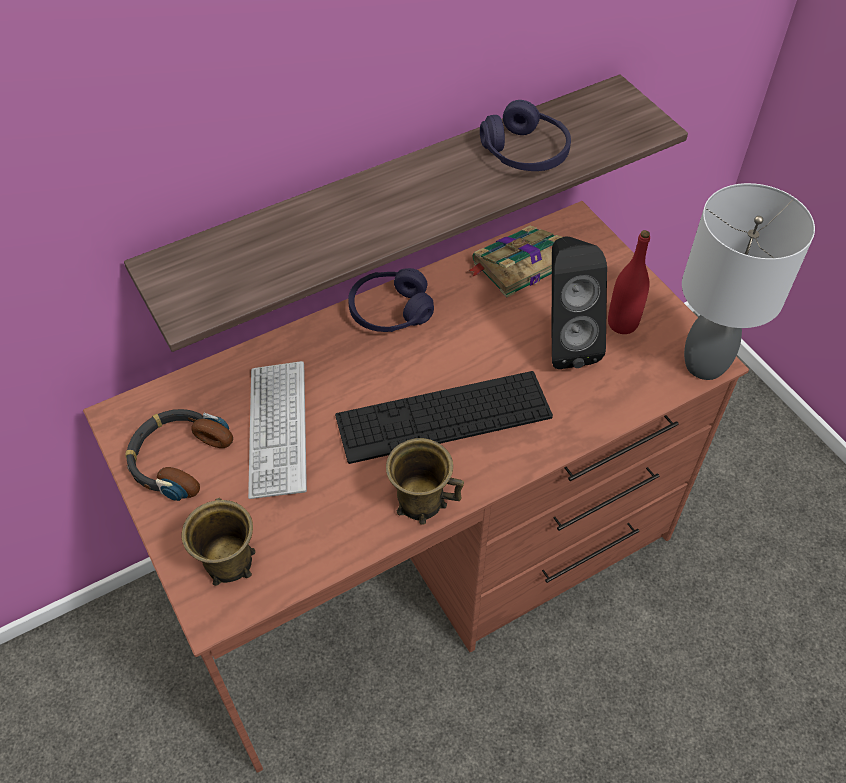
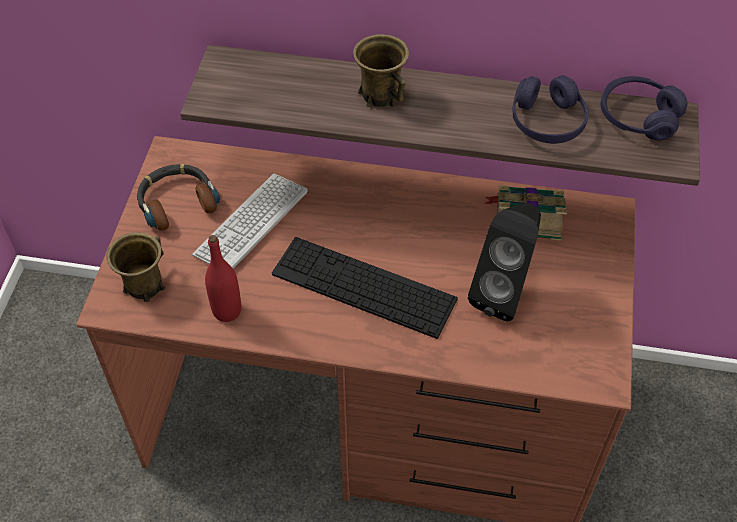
camera: 40 degrees right, 0 degrees up
purple headphones [348,268,434,332] -> purple headphones moved to [601,76,687,141]
brown mug [386,438,464,525] -> brown mug moved to [353,34,409,107]
red bottle [608,230,650,334] -> red bottle moved to [205,235,241,322]
grey table lamp [682,183,815,380] -> none

